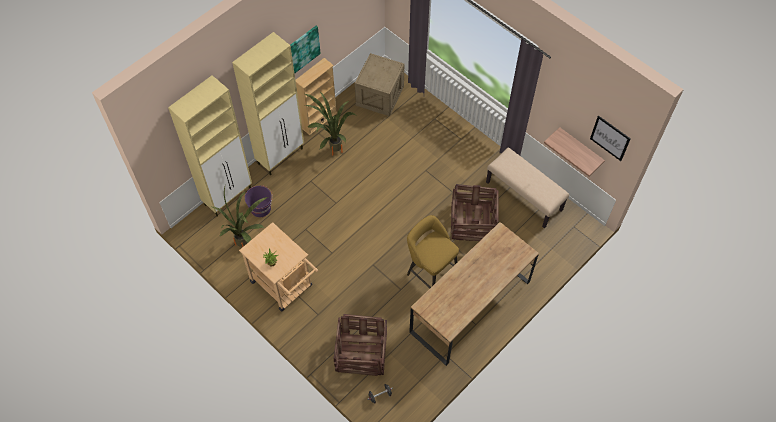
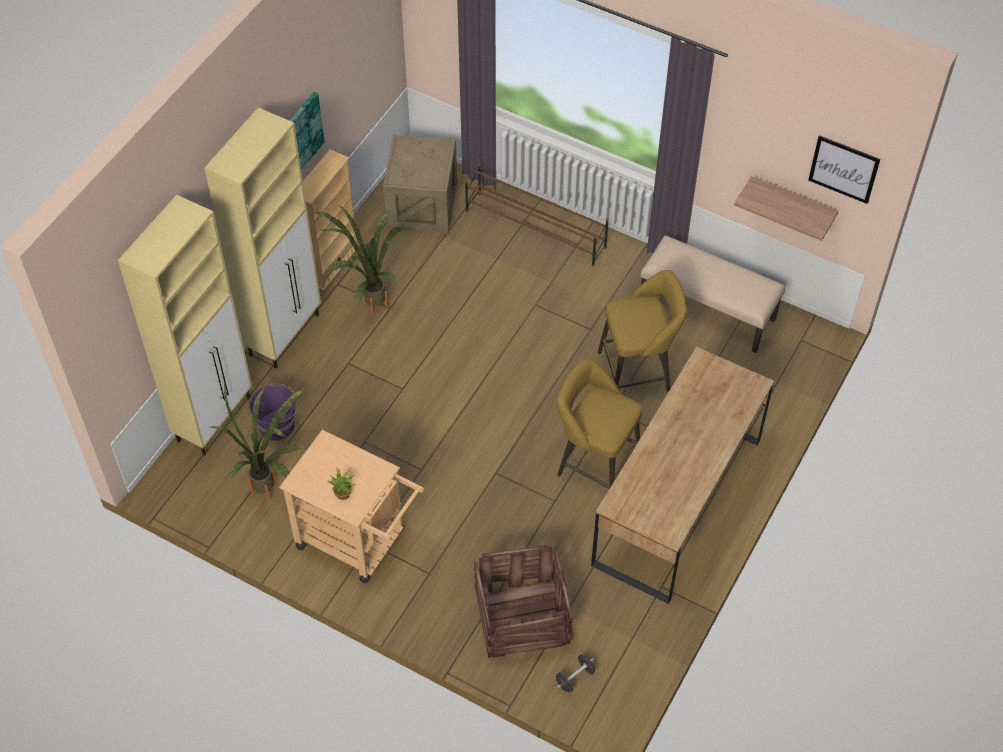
camera: 15 degrees left, 5 degrees down
crate [451,184,499,241] -> yellow stool [598,270,687,391]
none -> brown shoe rack [465,164,609,266]

